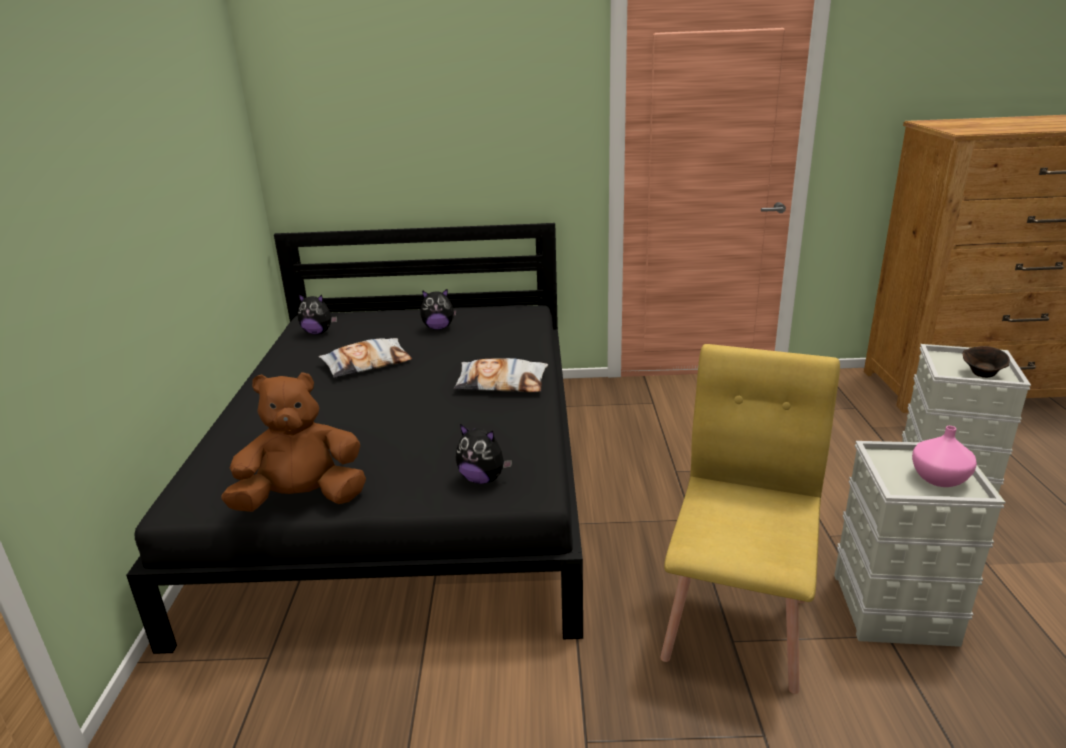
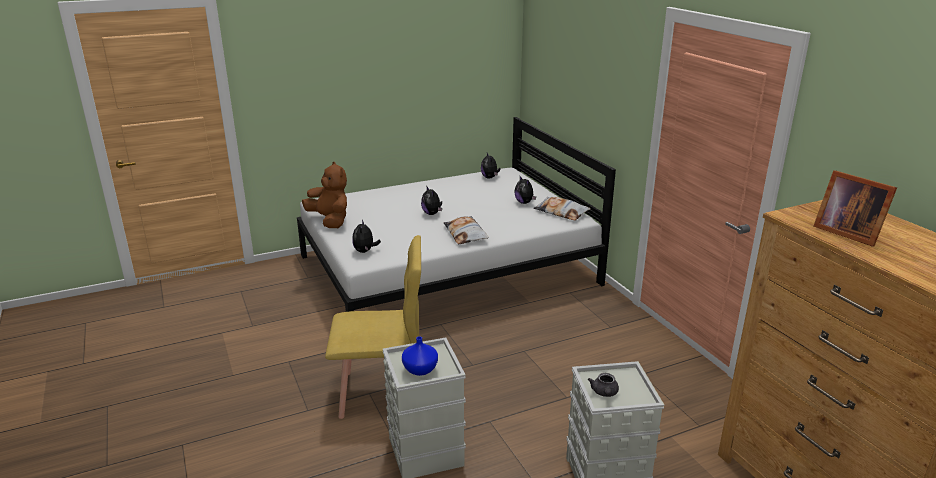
camera: 65 degrees right, 0 degrees up
black bed [126,223,583,654] -> white bed [297,117,616,312]
pillow [319,338,412,378] -> pillow moved to [533,197,591,221]
pink vase [912,426,977,487] -> blue vase [402,336,438,376]
brown bowl [963,346,1010,378] -> grey teapot [588,373,619,397]
none -> plush toy [421,186,442,215]
none -> picture frame [813,170,897,247]

